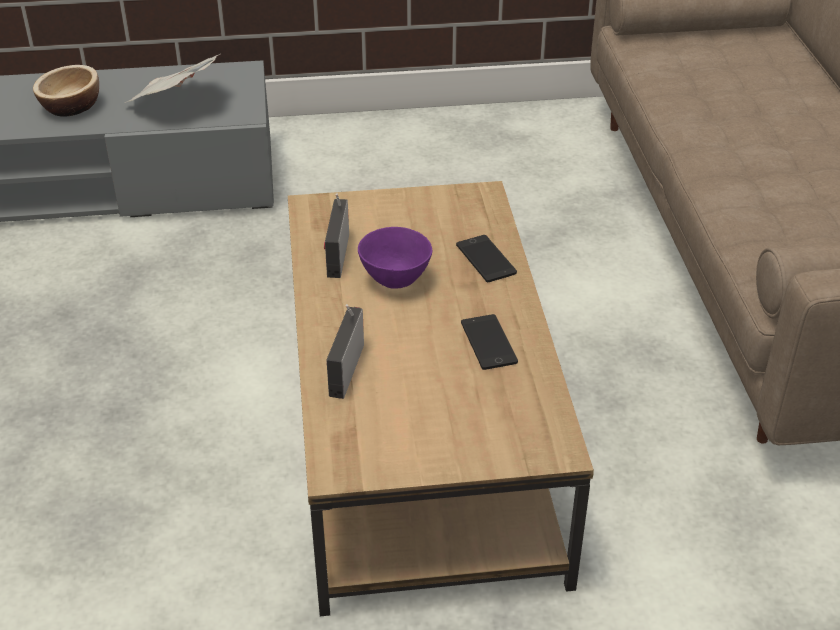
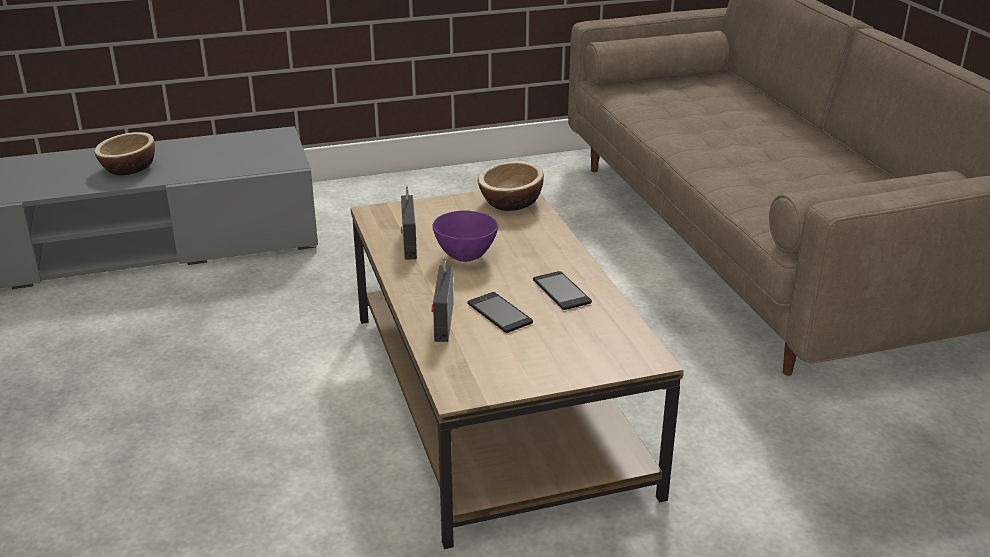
camera: 10 degrees left, 10 degrees down
newspaper [125,54,220,103] -> none
phone [456,235,517,282] -> phone moved to [467,292,533,333]
none -> bowl [478,161,544,211]

